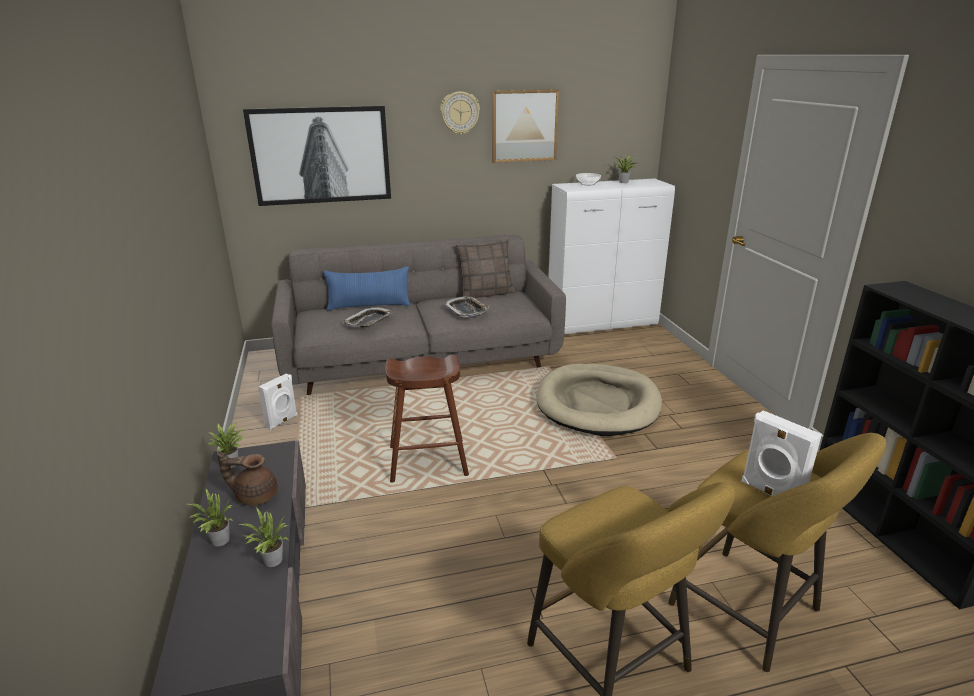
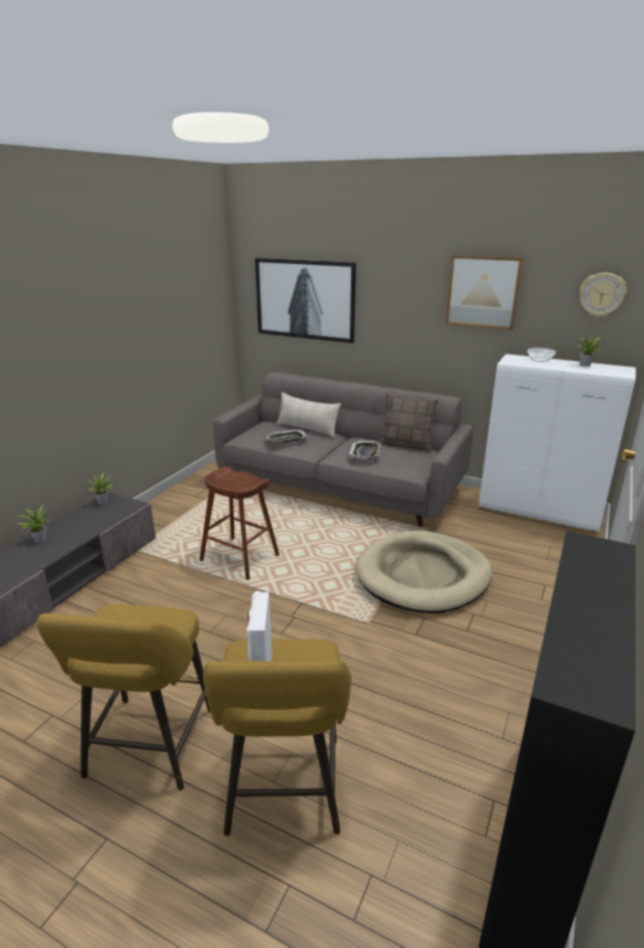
camera: 40 degrees right, 0 degrees up
brown teapot [217,451,278,506] -> none
potted plant [239,507,288,567] -> none
white speaker [258,374,298,430] -> none
blue pillow [323,266,411,311] -> beige pillow [276,392,341,437]
wall clock [440,91,480,135] -> wall clock moved to [580,273,627,317]

